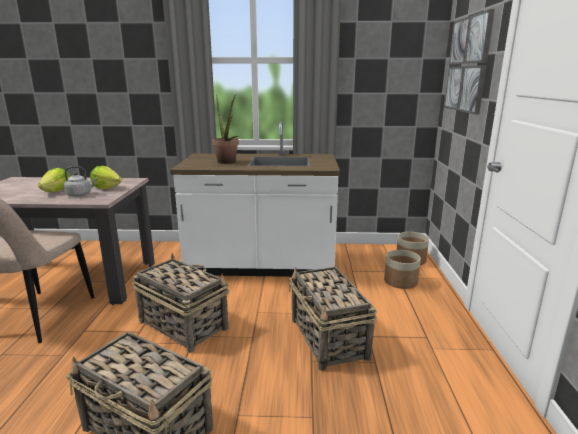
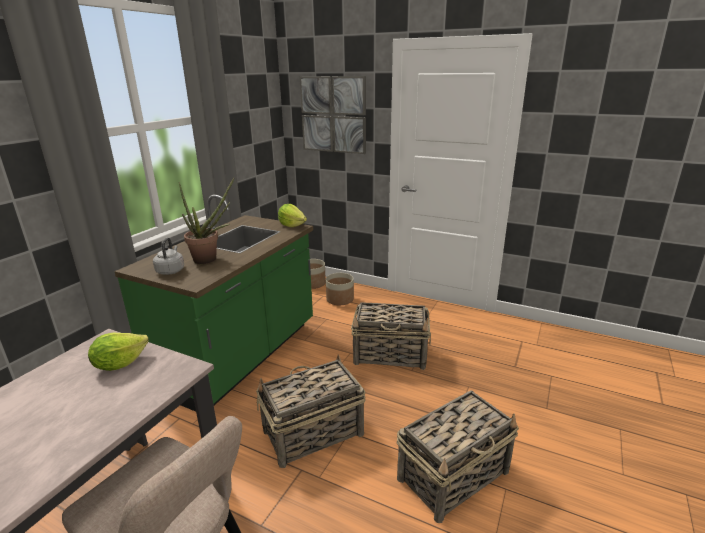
camera: 65 degrees left, 5 degrees up
lettuce [38,168,70,192] -> lettuce moved to [278,204,307,227]
grey kettle [63,166,97,197] -> grey kettle moved to [153,238,184,275]
white counter [170,121,340,277] -> green counter [114,195,313,411]

